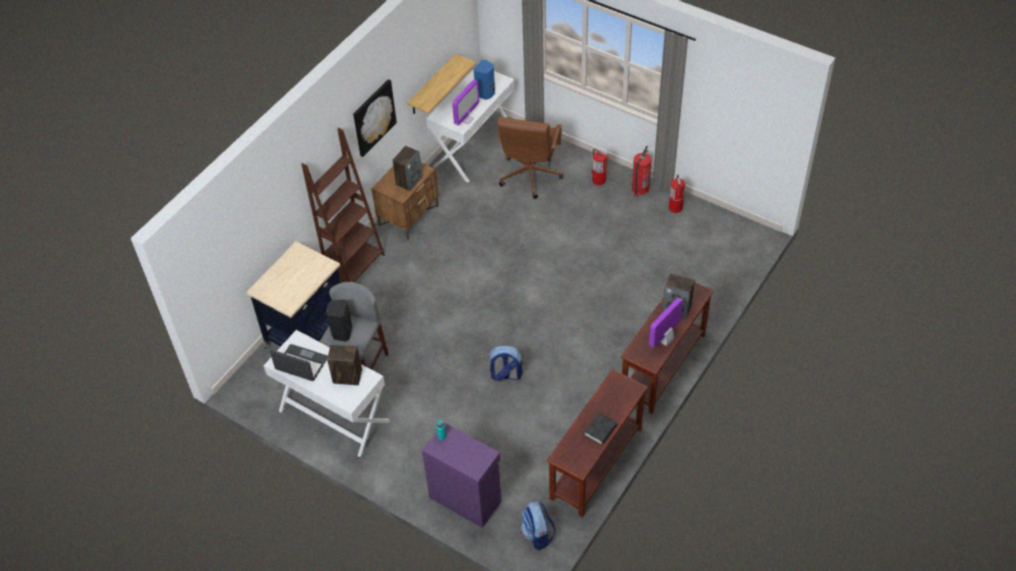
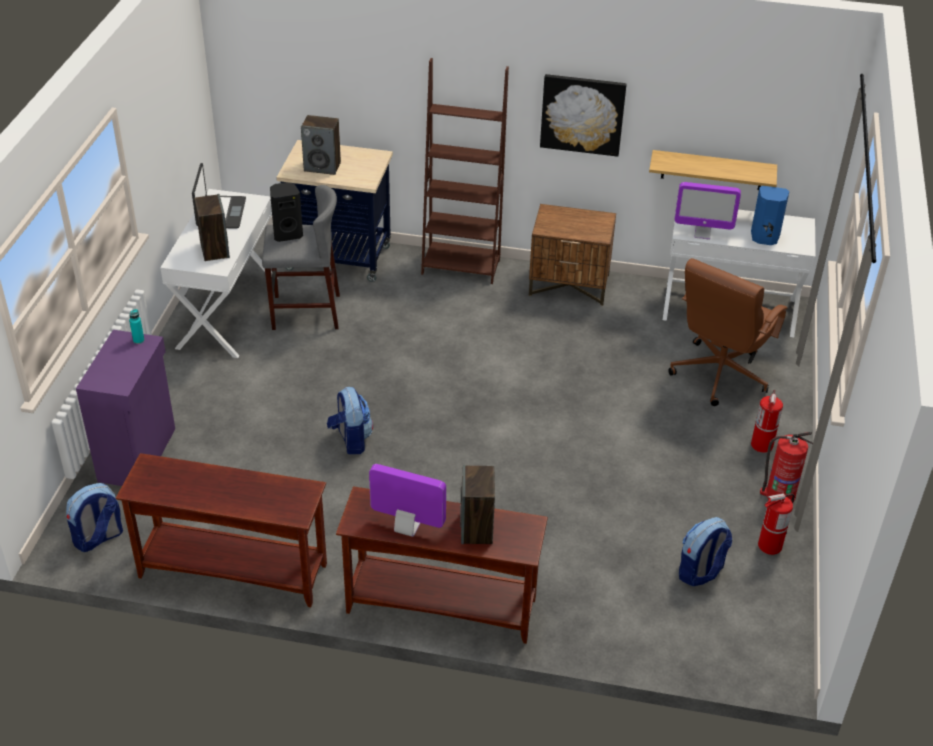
camera: 65 degrees right, 10 degrees down
speaker [393,146,422,191] -> speaker moved to [301,115,341,175]
brown office chair [497,117,563,199] -> brown office chair turned 45 degrees counterclockwise [668,258,788,406]
black book [584,413,617,445] -> none
none -> backpack [679,517,732,586]

